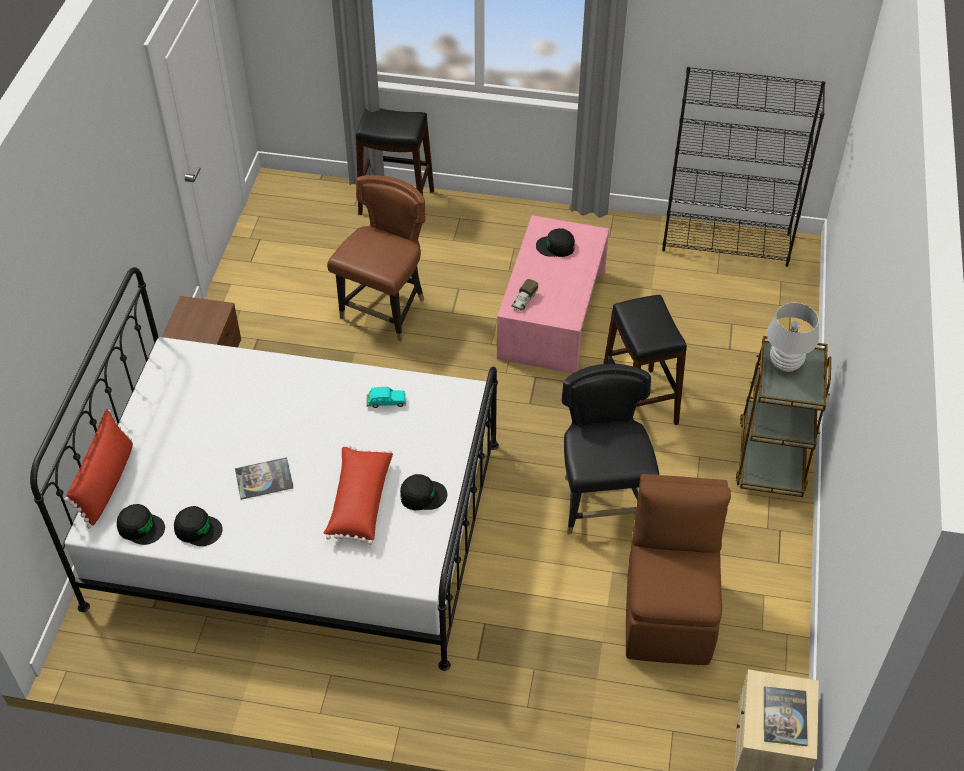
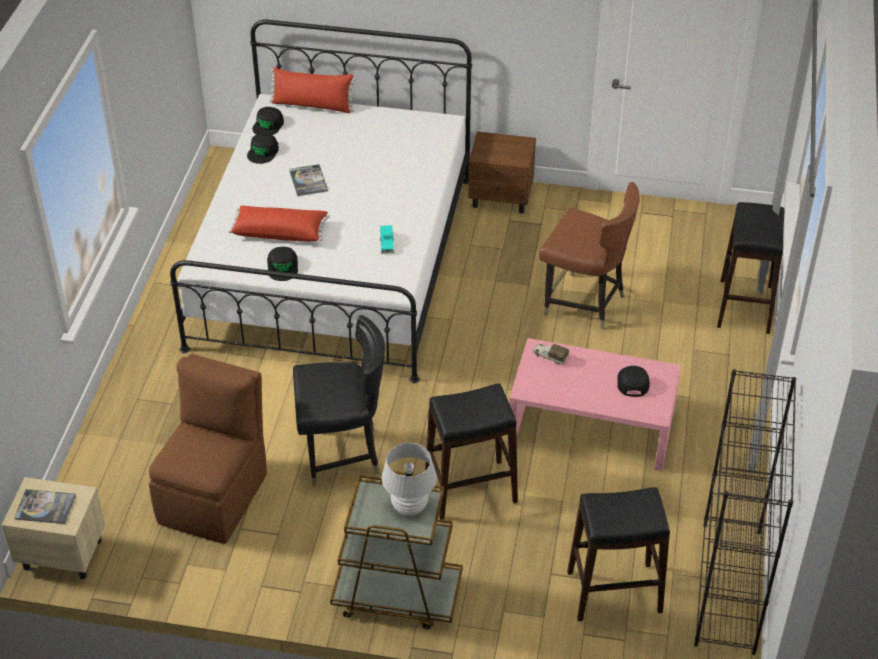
camera: 90 degrees right, 5 degrees down
brown chair [626,474,731,665] -> brown chair turned 75 degrees counterclockwise [149,354,267,544]
none -> black stool [567,487,670,621]

